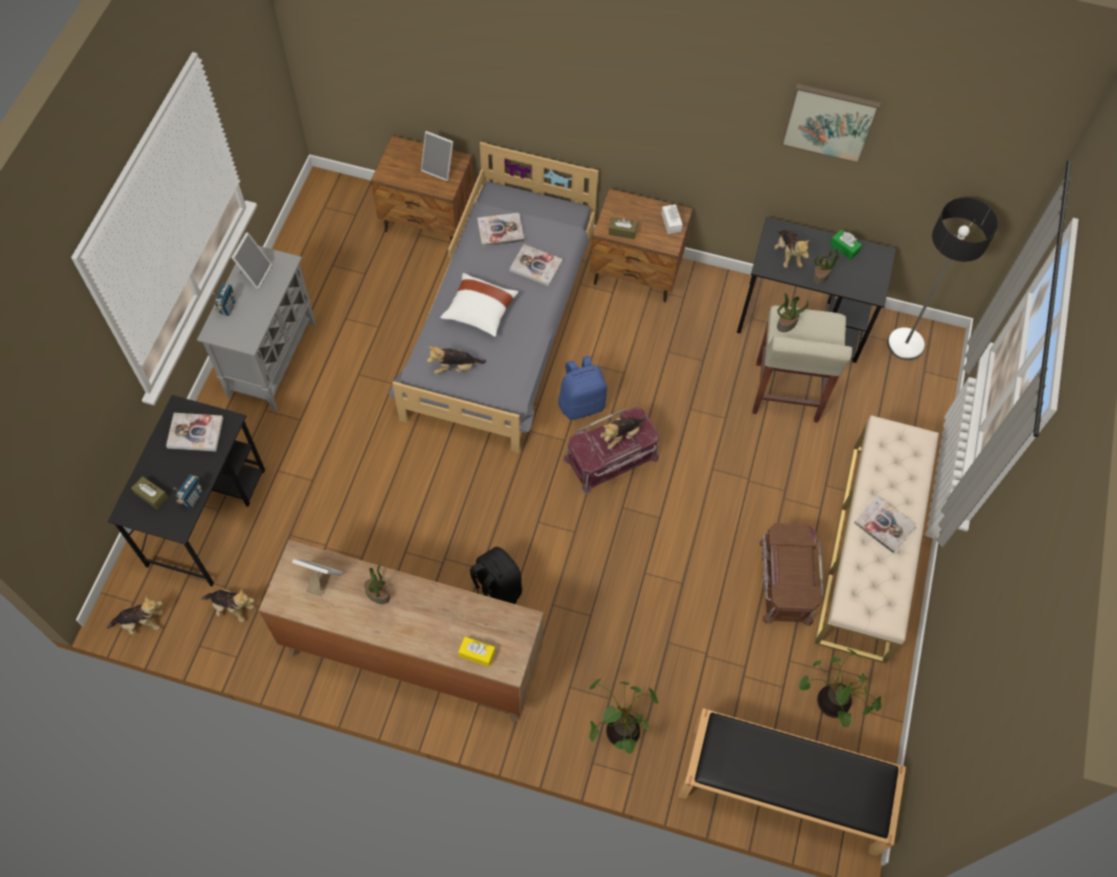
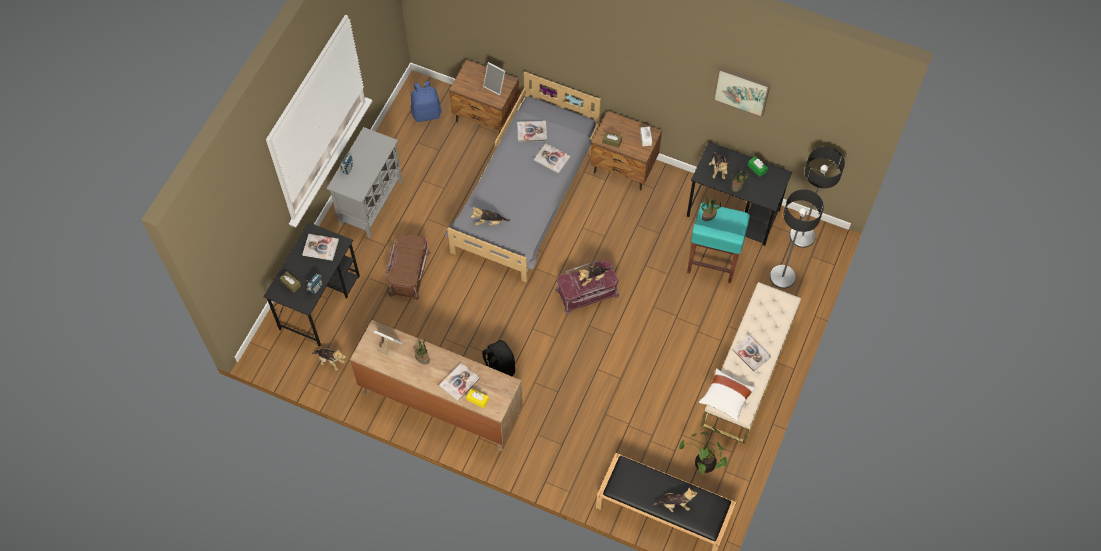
camera: 10 degrees right, 0 degrees up
plush toy [107,596,163,635] -> plush toy moved to [652,487,697,512]
picture frame [231,232,272,289] -> none
white pillow [440,273,518,337] -> white pillow moved to [699,368,756,421]
blue backpack [558,356,607,420] -> blue backpack moved to [411,81,442,122]
potted plant [589,679,659,754] -> none
beige stool [752,306,852,422] -> turquoise stool [687,203,750,283]
brown storage box [759,523,823,626] -> brown storage box moved to [385,234,431,300]
none -> book [439,363,480,401]
none -> floor lamp [770,189,824,289]

